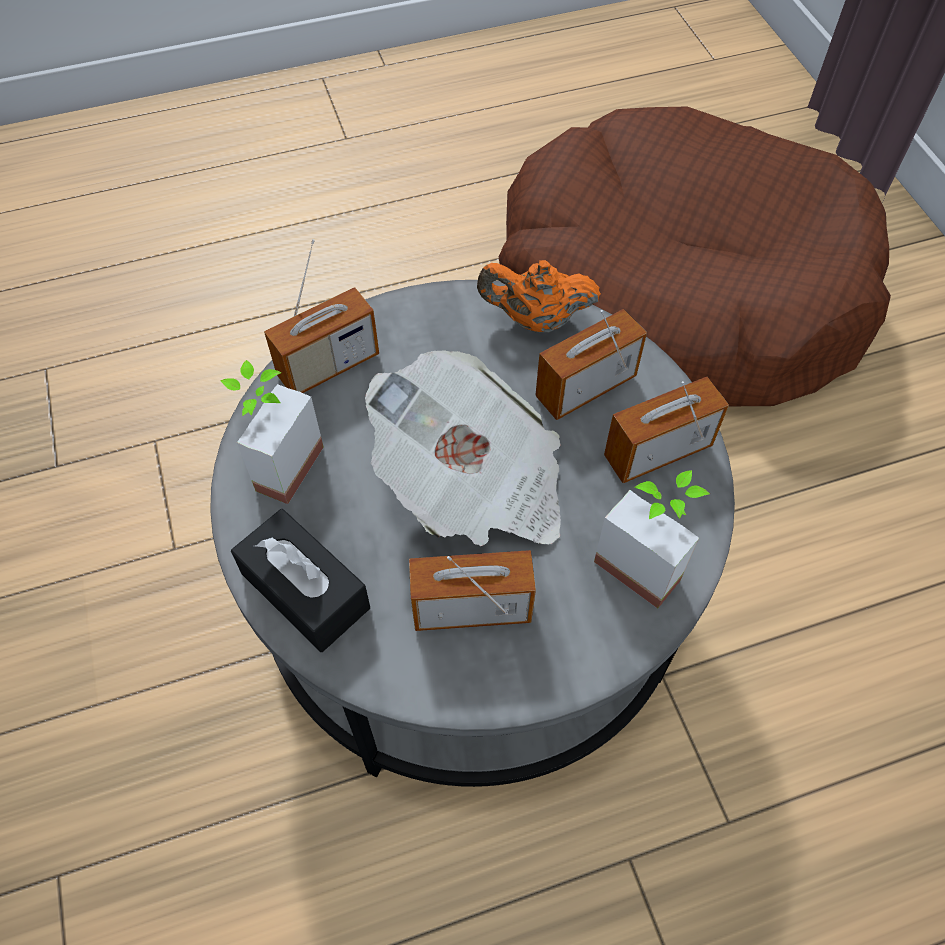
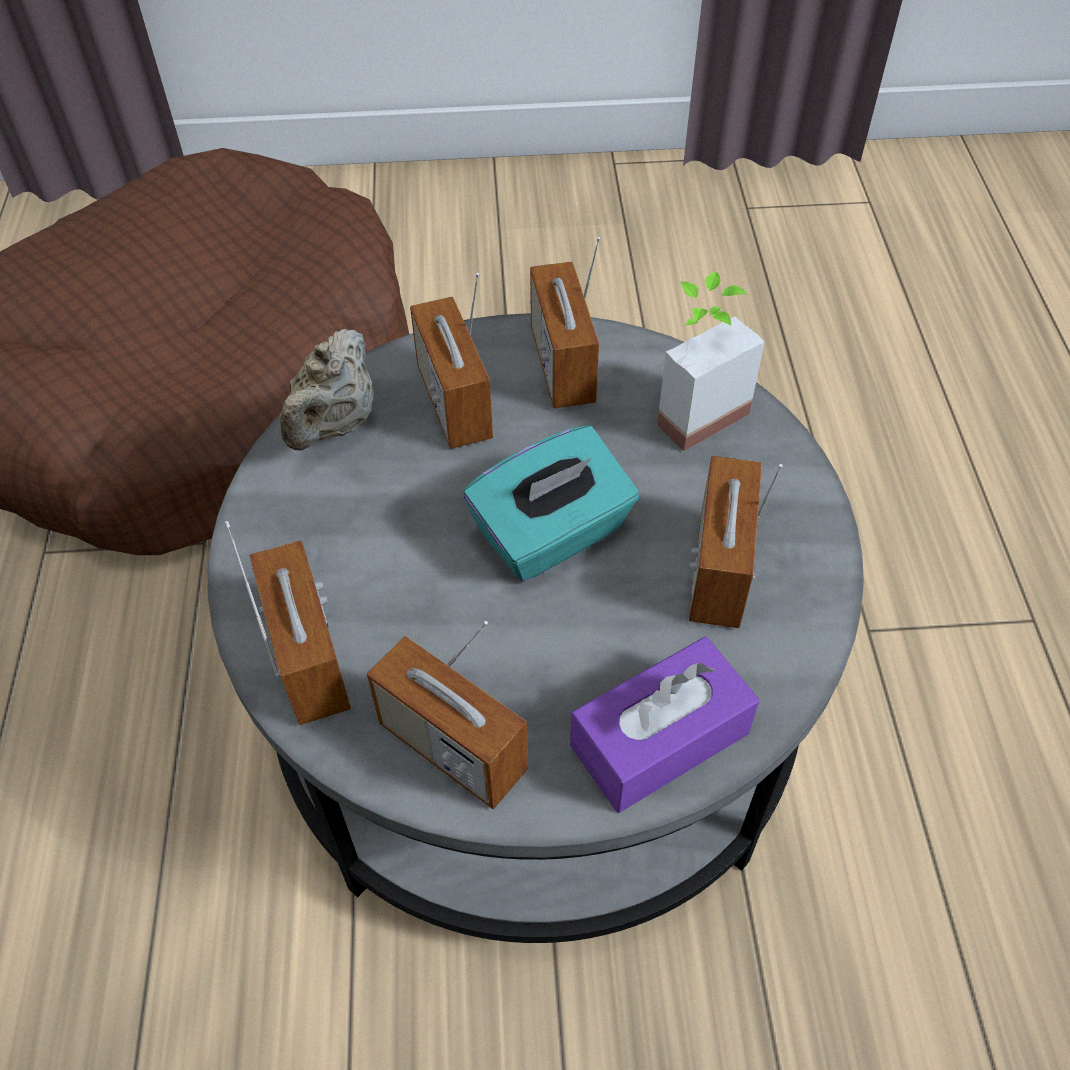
camera: 75 degrees left, 5 degrees down
potted plant [220,360,323,504] -> radio [367,621,528,809]
black tissue box [231,509,370,652] -> purple tissue box [570,637,759,813]
newspaper [365,351,561,546] -> turquoise tissue box [463,425,639,581]
orange teapot [477,260,601,332] -> beige teapot [280,329,373,451]

